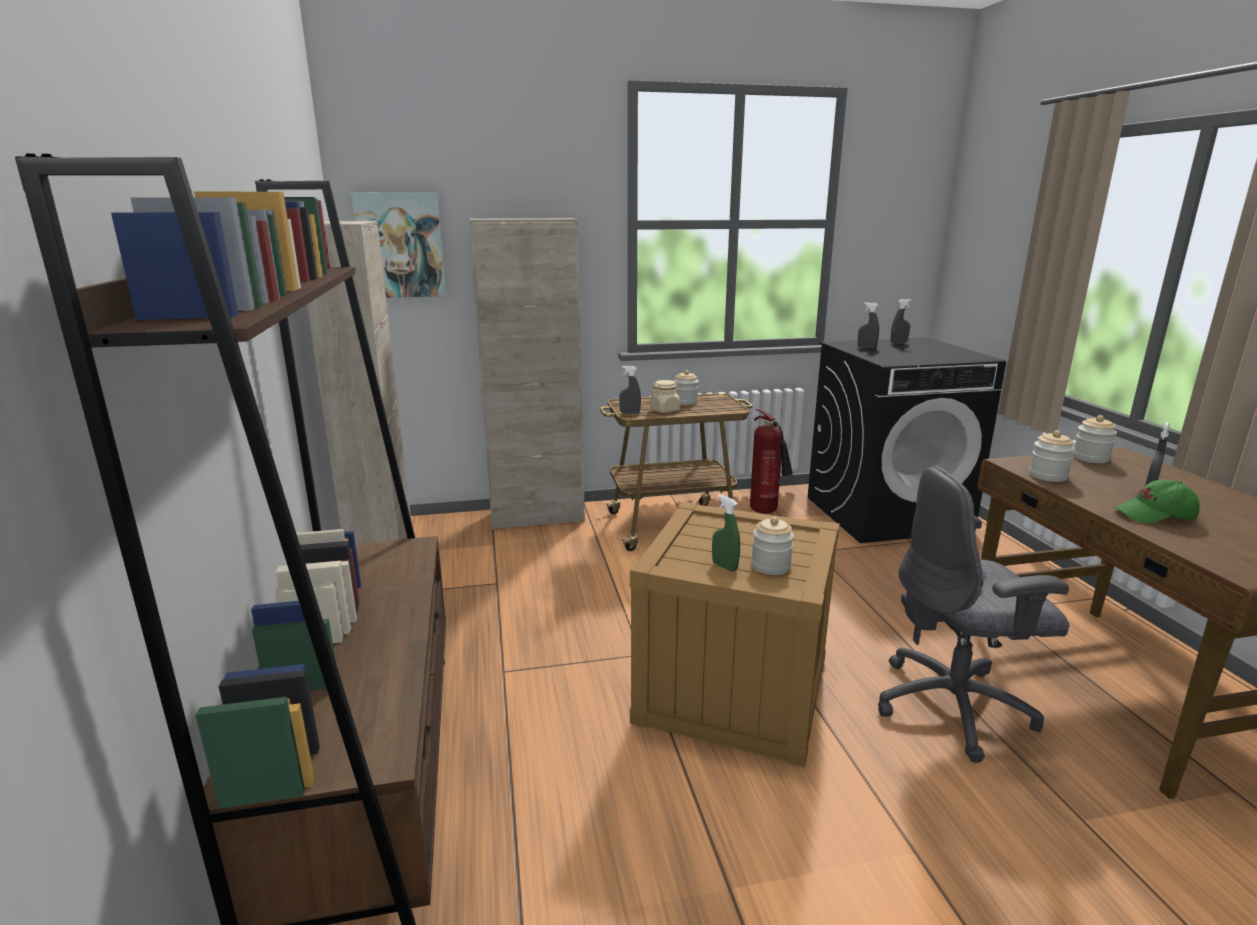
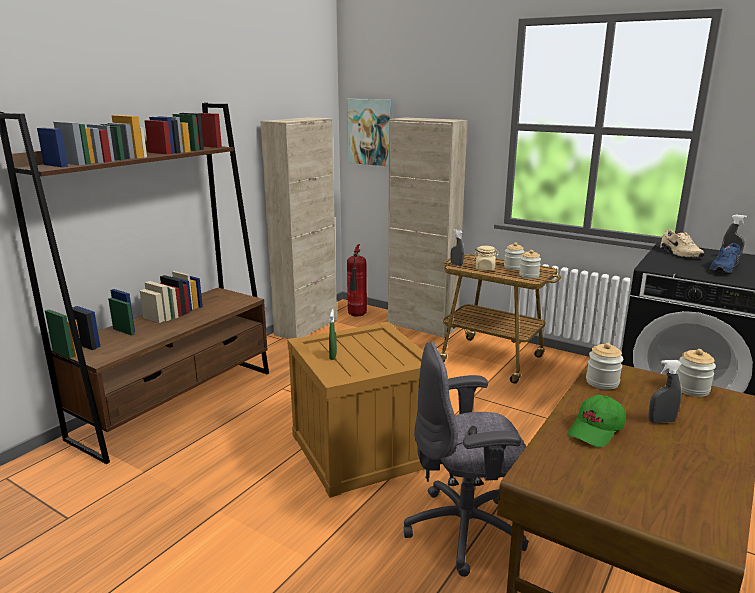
camera: 45 degrees right, 0 degrees up
fire extinguisher [750,409,793,514] -> fire extinguisher moved to [347,244,367,317]
jar [751,517,794,575] -> jar moved to [519,250,541,278]
grey spray bottle [858,302,879,349] -> beige shoe [660,229,704,258]
grey office chair [878,466,1070,763] -> grey office chair turned 45 degrees counterclockwise [403,341,529,577]
green cap [1114,479,1200,524] -> green cap turned 90 degrees counterclockwise [567,395,625,447]
none -> blue shoe [709,243,740,273]

